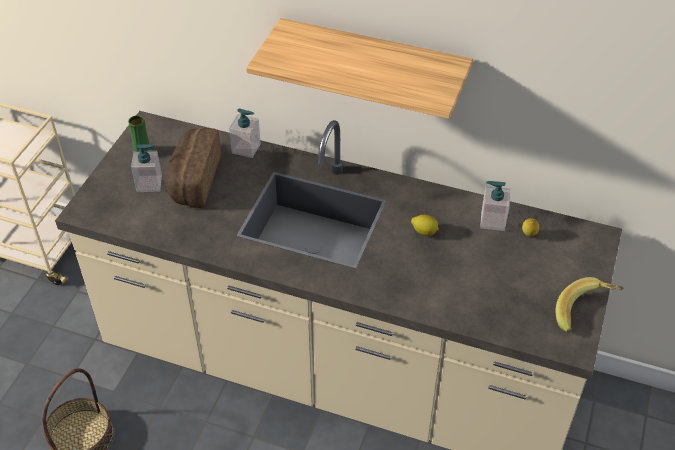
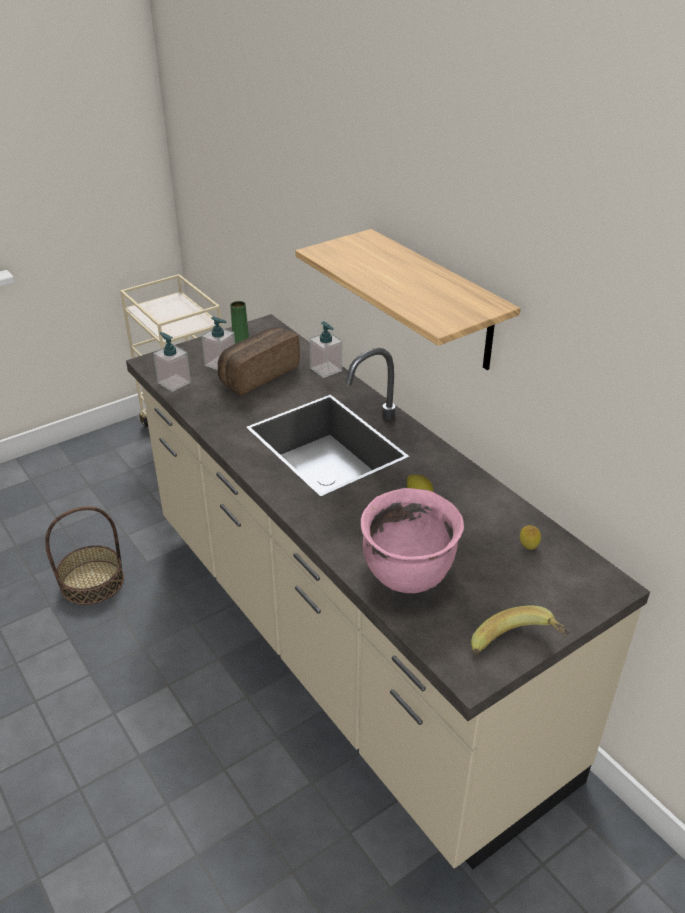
camera: 35 degrees right, 10 degrees down
soap dispenser [480,181,510,231] -> soap dispenser moved to [153,332,191,392]
none -> pink cooking pot [361,488,464,593]

